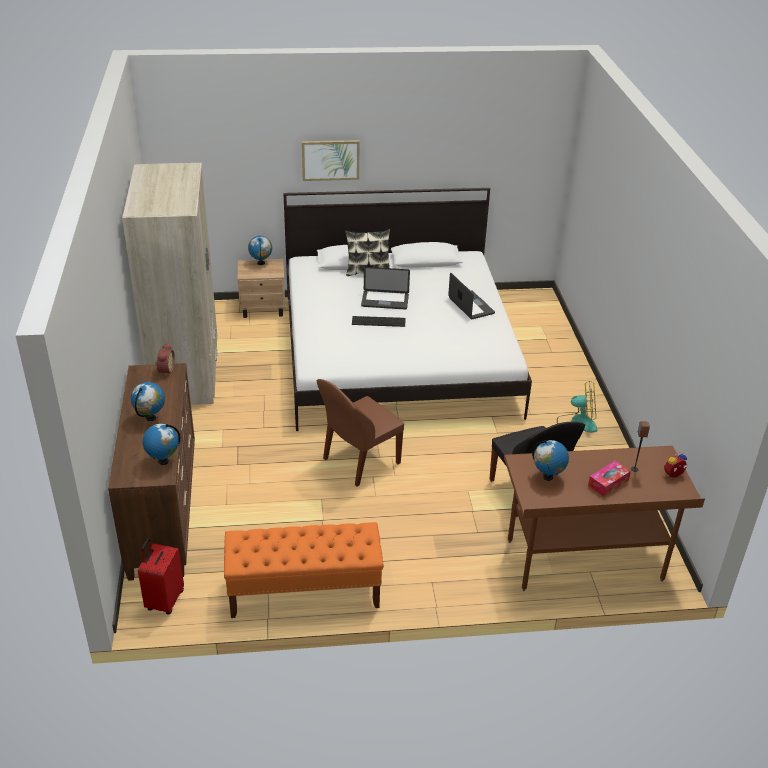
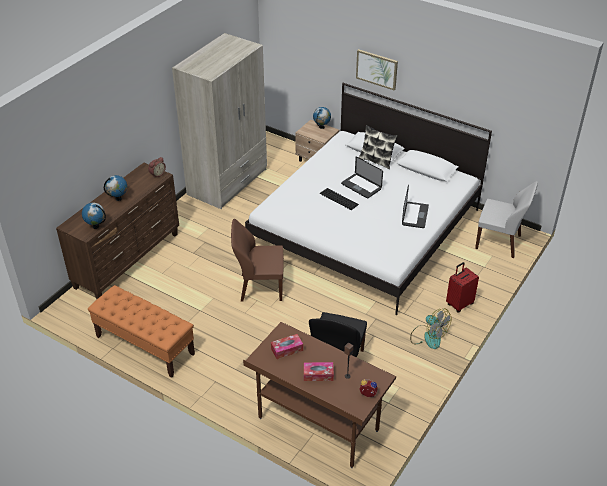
camera: 40 degrees right, 5 degrees up
red suitcase [138,538,184,614] -> red suitcase moved to [446,262,479,313]
globe [532,440,569,481] -> tissue box [271,334,303,359]
none -> white chair [475,181,538,258]

